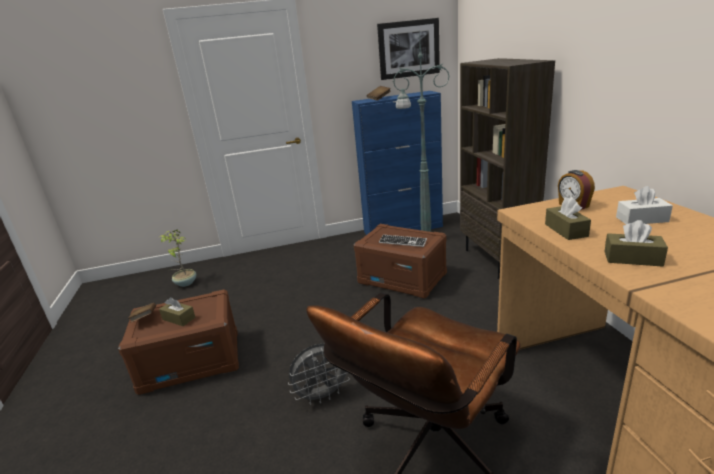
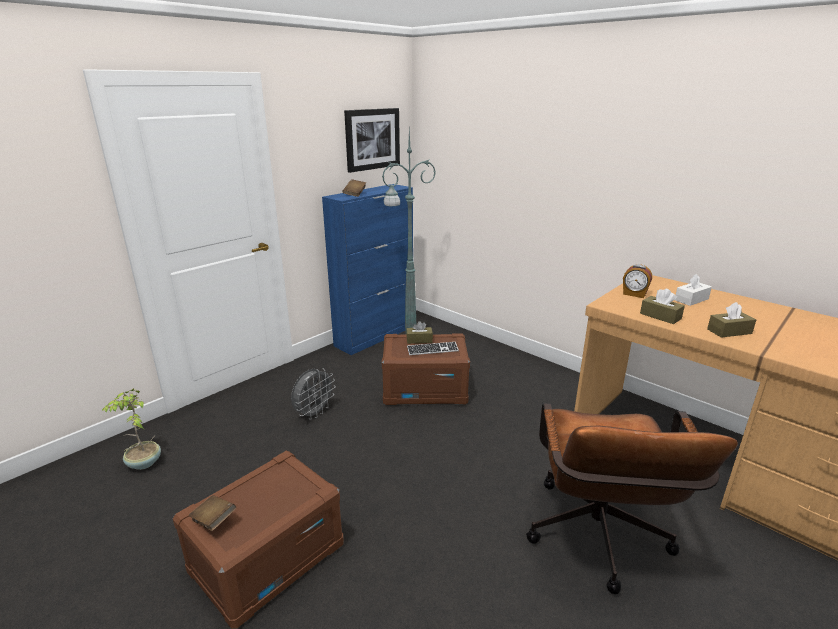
camera: 35 degrees left, 0 degrees up
brown tissue box [159,297,196,326] -> brown tissue box moved to [406,321,433,344]
grey fan [288,344,350,405] -> grey fan moved to [291,368,336,420]
brown bookcase [460,58,555,279] -> none

